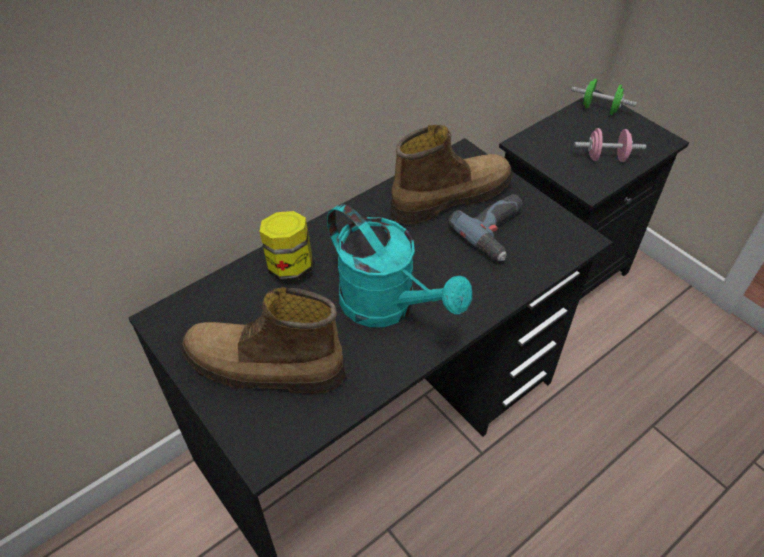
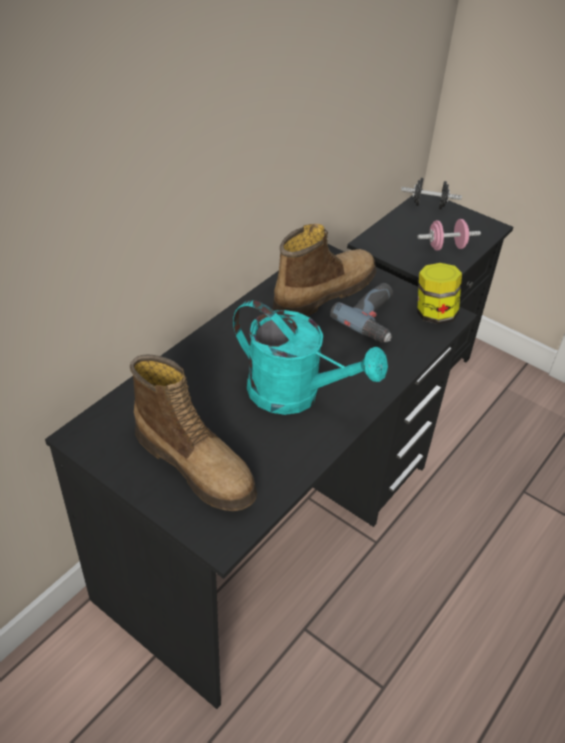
camera: 15 degrees left, 5 degrees down
boot [182,287,346,393] -> boot turned 135 degrees counterclockwise [130,355,257,511]
jar [260,211,313,281] -> jar moved to [417,263,462,324]
green dumbbell [571,79,637,115] -> black dumbbell [401,178,462,209]

